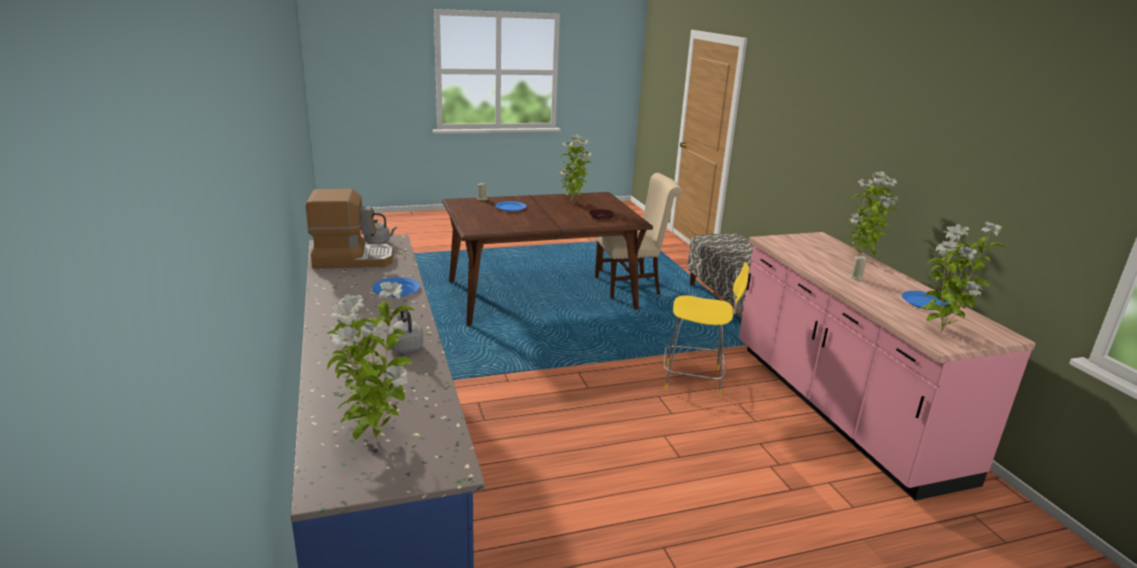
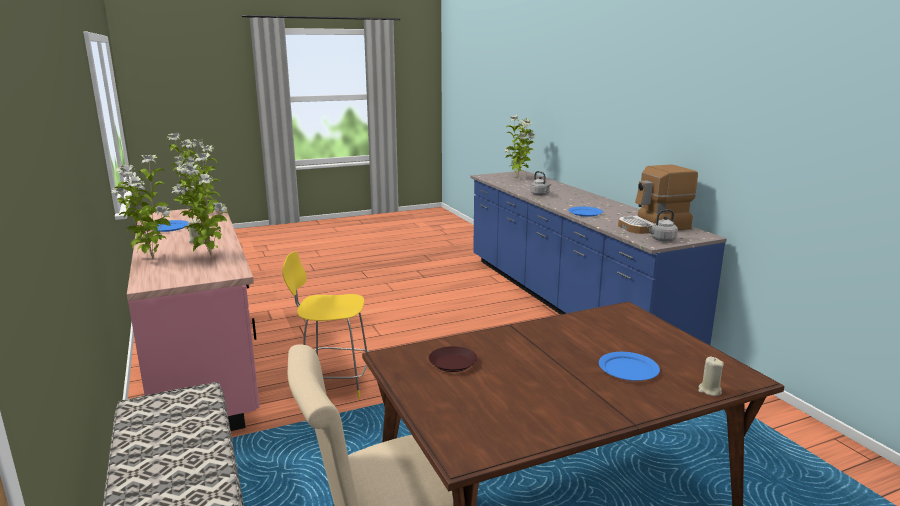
camera: 175 degrees right, 5 degrees down
potted plant [560,134,592,202] -> potted plant moved to [172,153,227,256]

